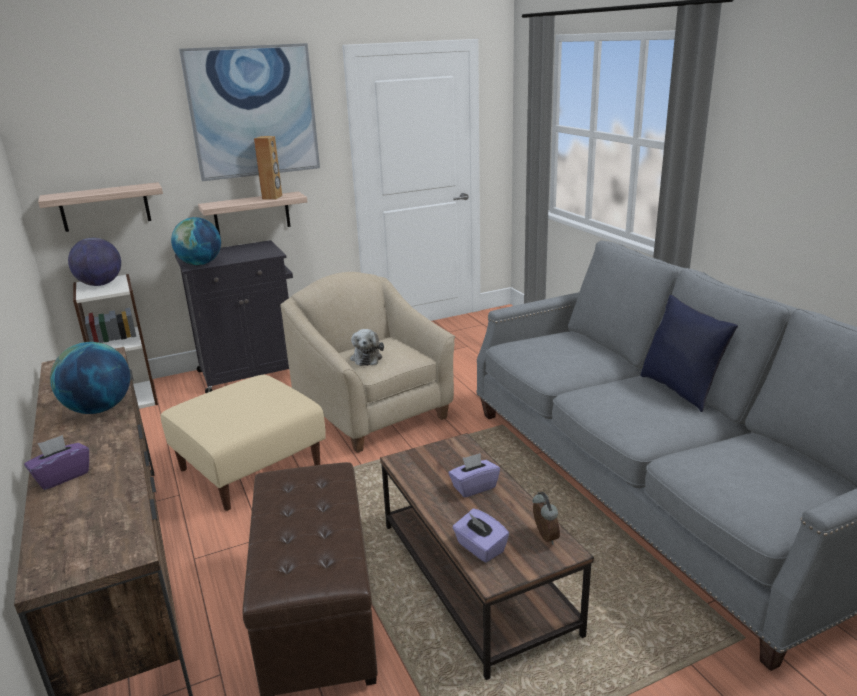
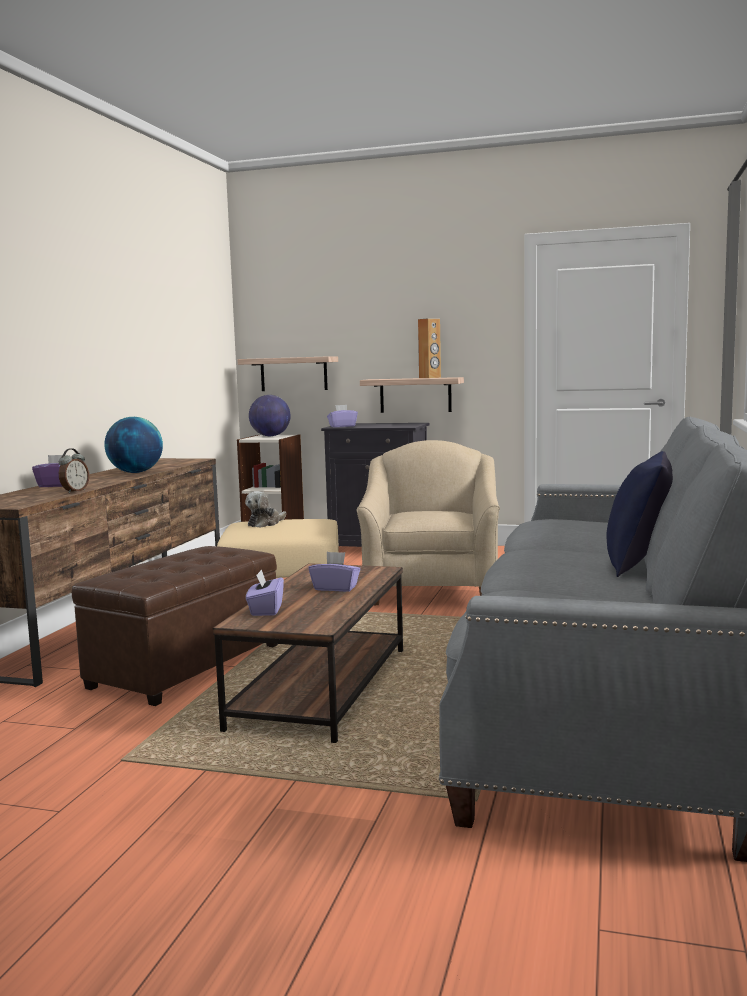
camera: 40 degrees right, 15 degrees down
globe [171,217,221,265] -> purple tissue box [327,405,358,427]
picture [179,43,320,181] -> none
plush toy [350,329,384,366] -> plush toy moved to [245,491,286,528]
alarm clock [532,492,560,545] -> alarm clock moved to [59,448,89,493]

